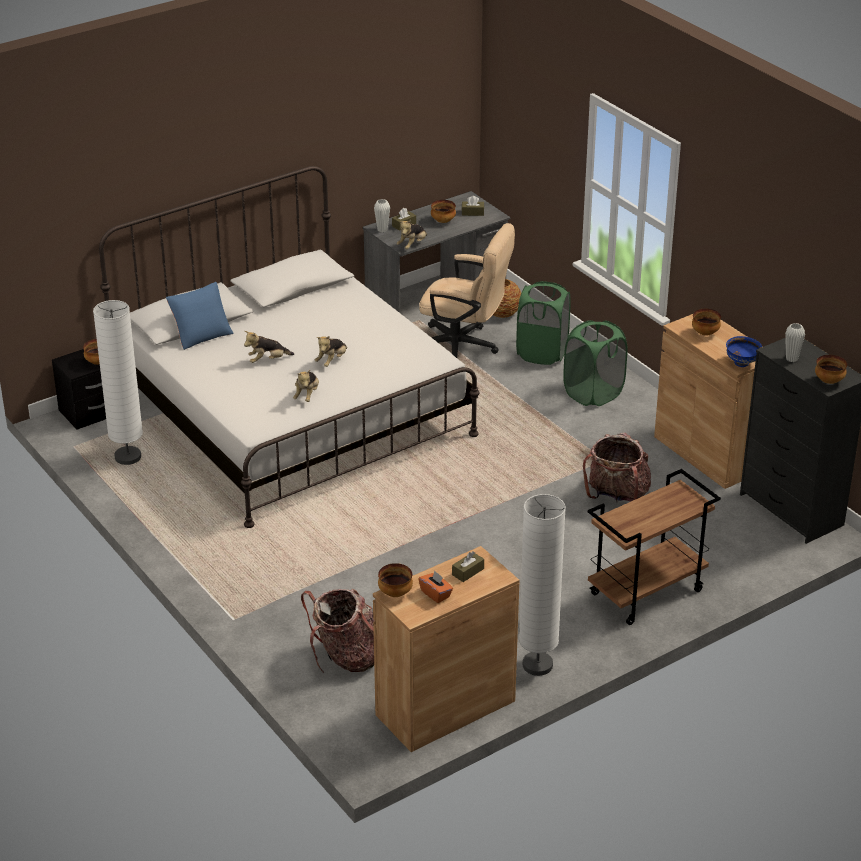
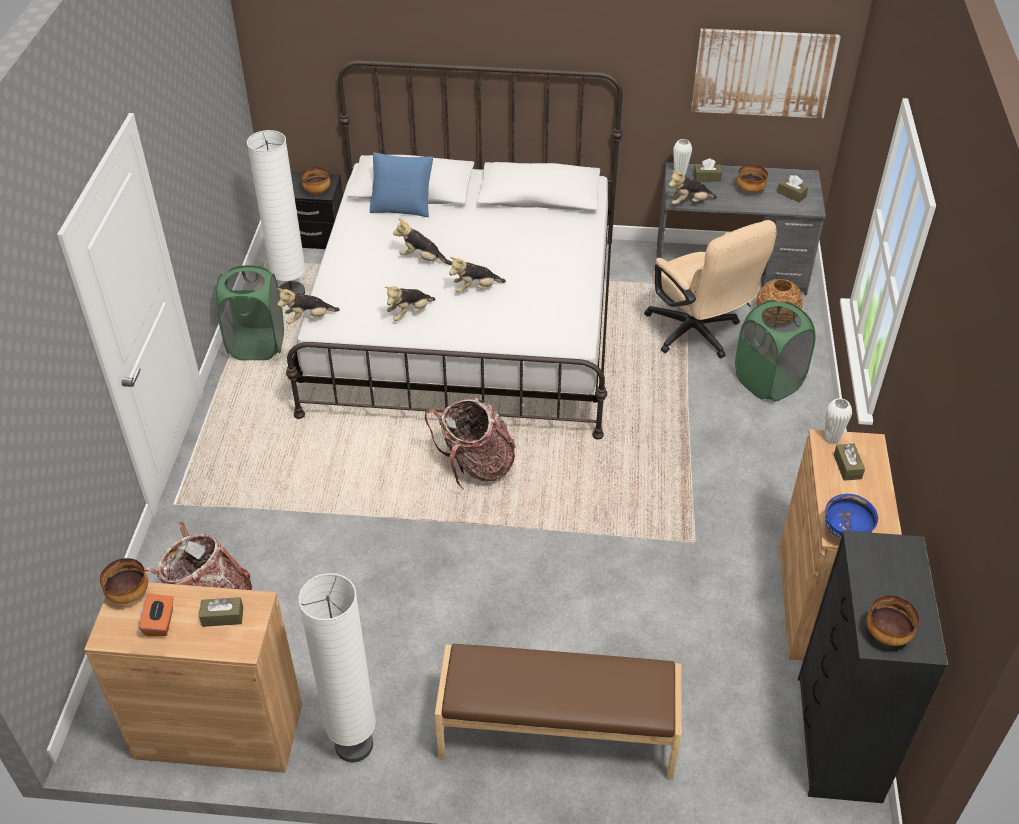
camera: 40 degrees right, 10 degrees up
green laundry basket [563,320,627,406] -> green laundry basket moved to [216,265,284,360]
backpack [583,433,651,502] -> backpack moved to [425,398,516,489]
brown cart [588,469,721,625] -> brown bench [435,644,682,780]
bowl [692,309,721,336] -> brown tissue box [834,444,865,481]
white vase [785,323,805,362] -> white vase moved to [824,398,852,444]
none -> plush toy [277,288,340,324]
none -> picture [691,28,841,118]

